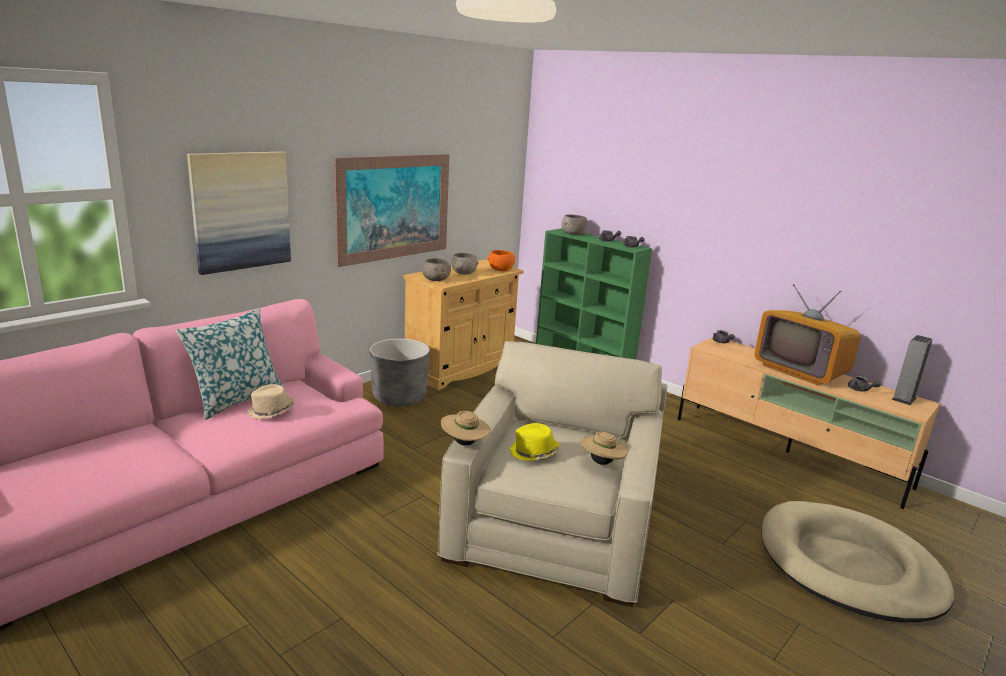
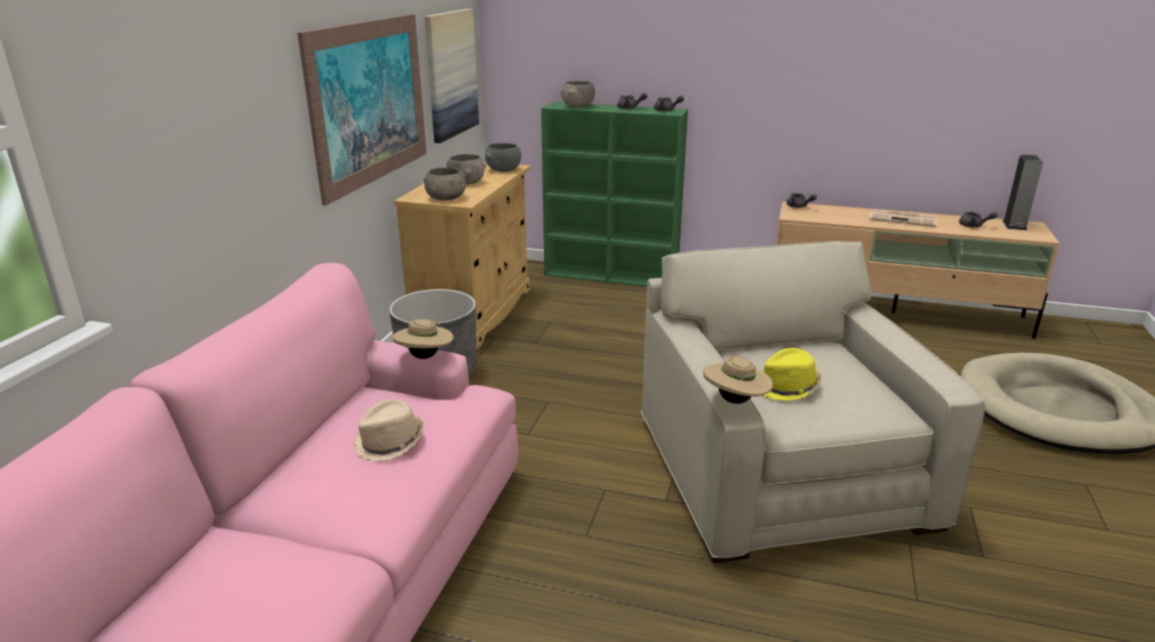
camera: 25 degrees left, 5 degrees up
pillow [176,308,283,420] -> none
picture [187,152,291,275] -> picture moved to [425,9,479,143]
orange bowl [488,250,515,271] -> grey bowl [485,143,521,172]
beige hat [580,432,628,465] -> beige hat moved to [392,319,454,359]
television [754,284,861,386] -> newspaper [869,209,937,227]

